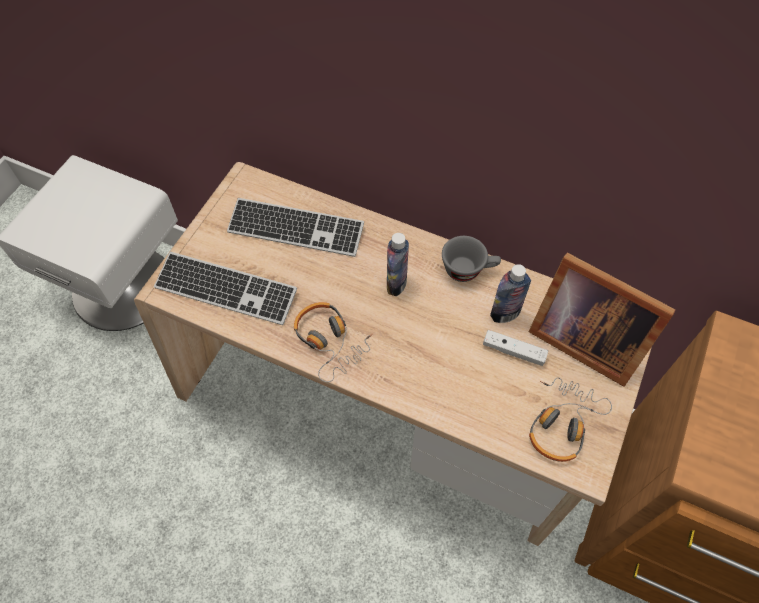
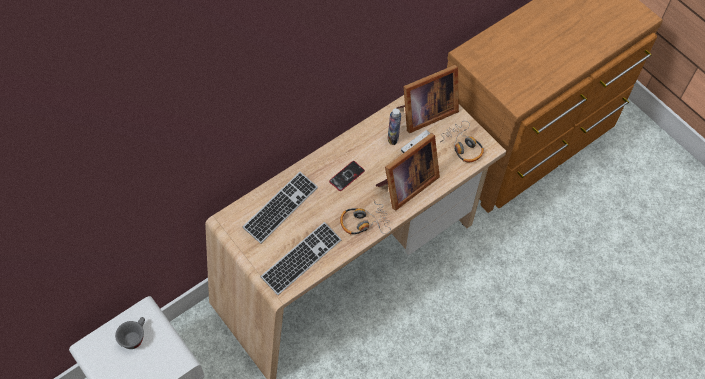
camera: 65 degrees left, 0 degrees up
bottle [387,233,409,296] -> phone [329,161,365,191]
grey cup [442,236,501,282] -> grey cup moved to [115,317,145,349]
none -> picture frame [376,133,440,211]

